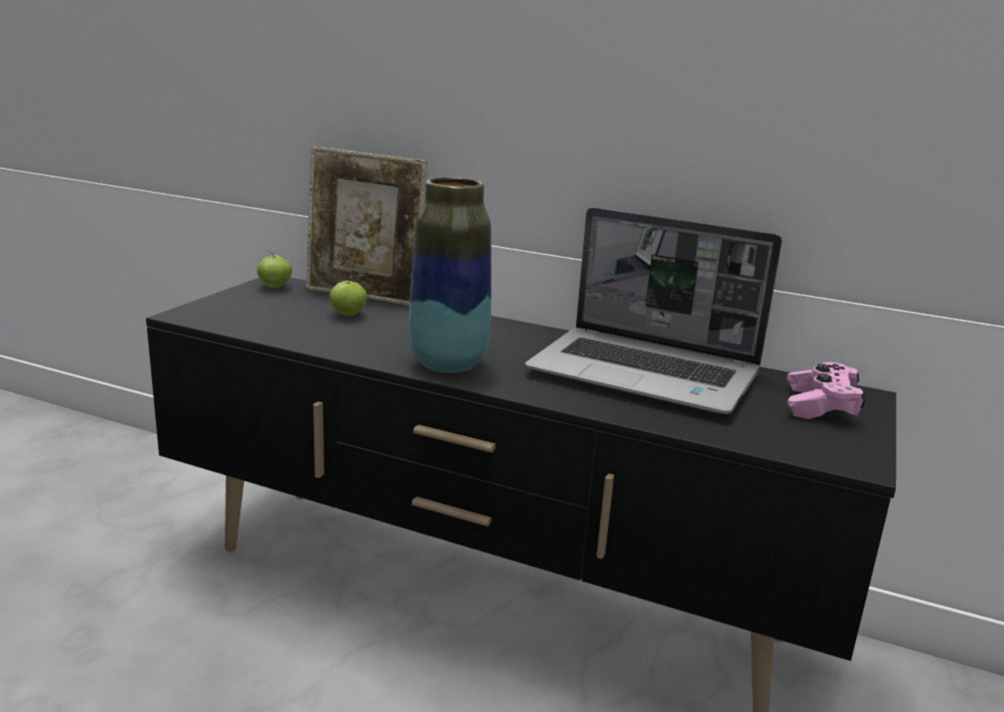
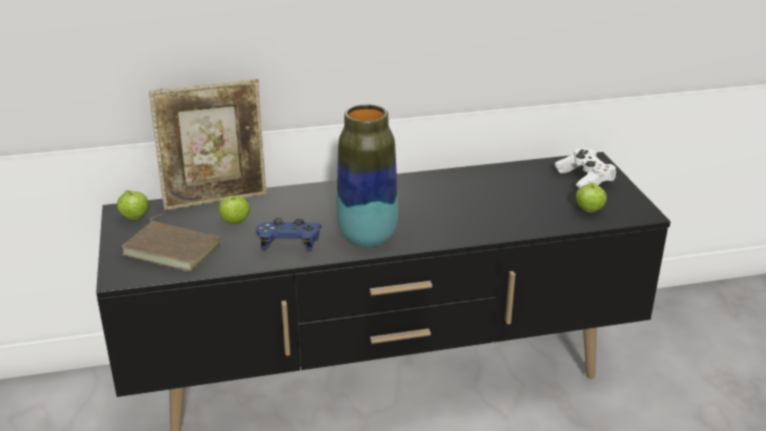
camera: 35 degrees left, 10 degrees up
laptop [525,207,782,414] -> none
pink game controller [787,362,866,419] -> white game controller [555,148,618,188]
none -> brown book [122,214,221,272]
none -> blue game controller [256,218,322,252]
none -> apple [576,181,607,213]

